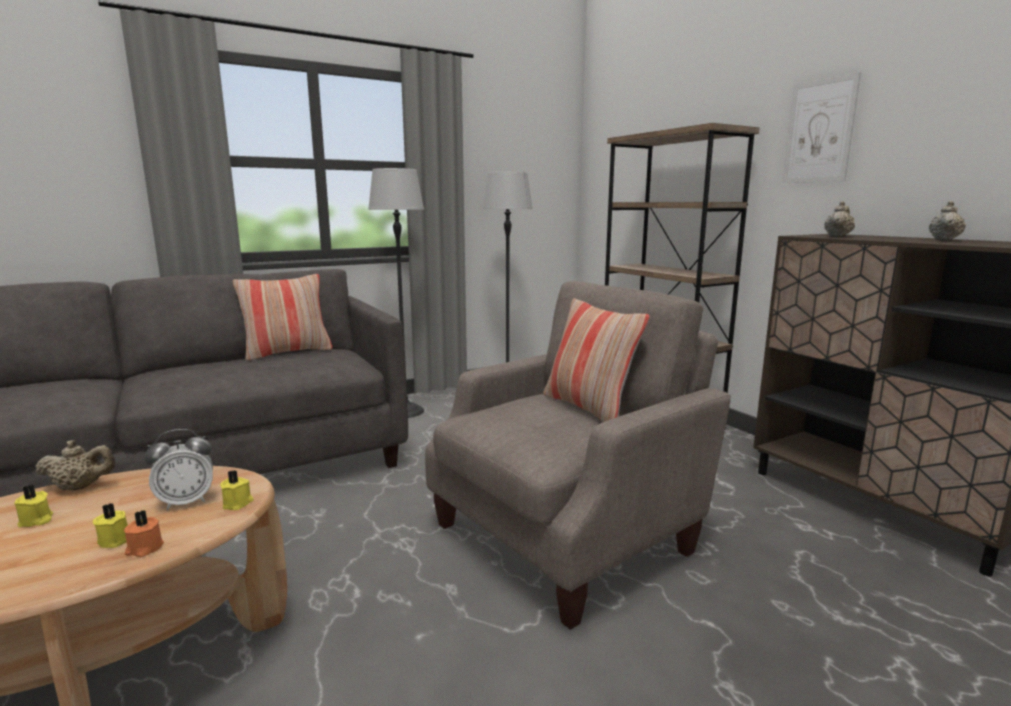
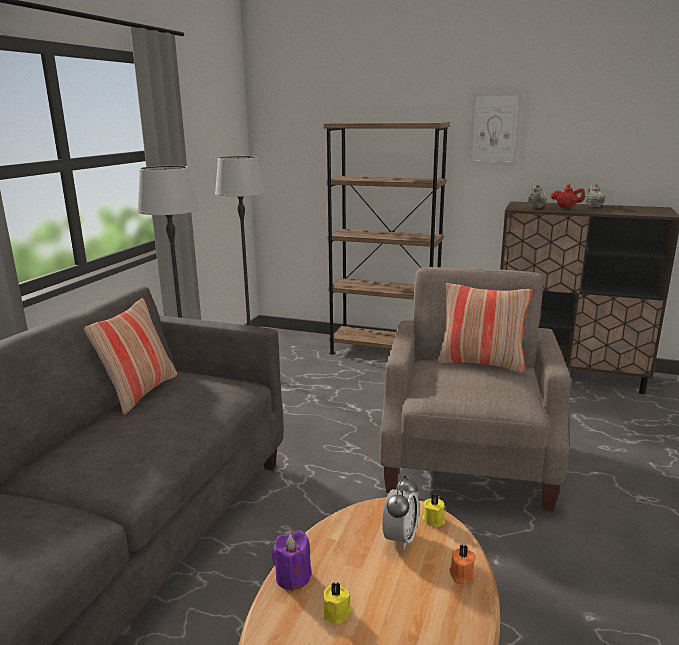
camera: 40 degrees left, 5 degrees up
beige teapot [35,440,115,490] -> purple candle [272,530,312,591]
yellow candle [93,503,128,548] -> none
none -> red teapot [551,184,585,208]

